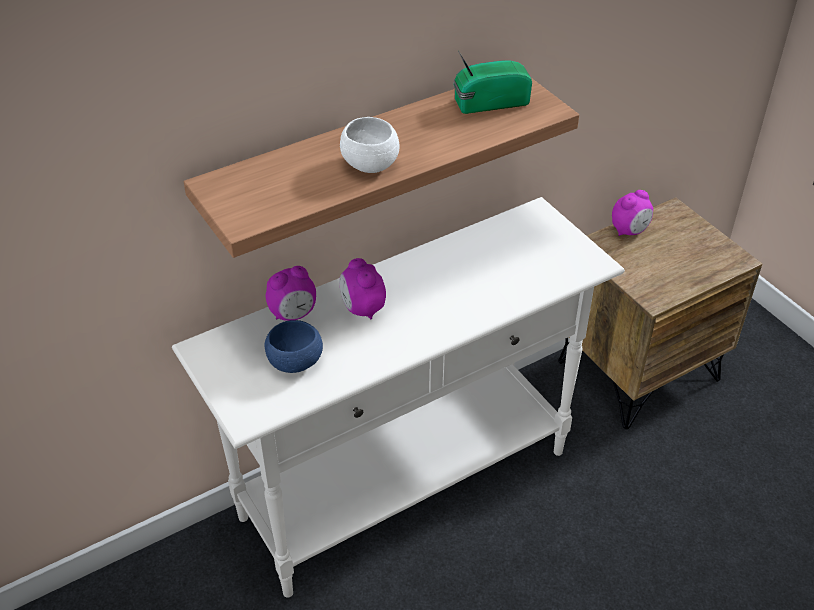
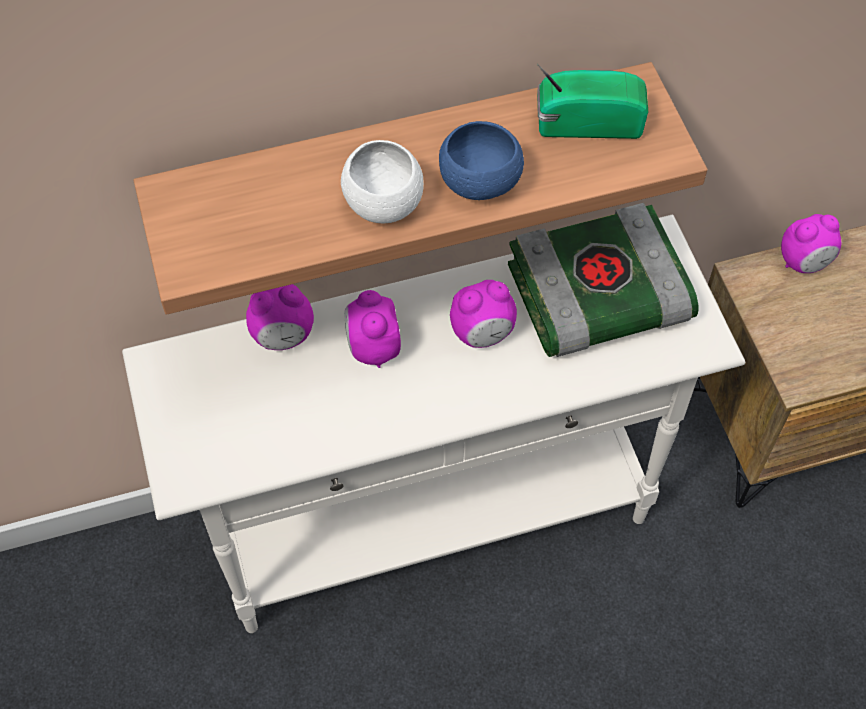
camera: 15 degrees right, 15 degrees up
blue bowl [264,320,323,373] -> blue bowl moved to [439,121,524,200]
none -> alarm clock [450,280,517,348]
none -> book [508,203,699,357]

